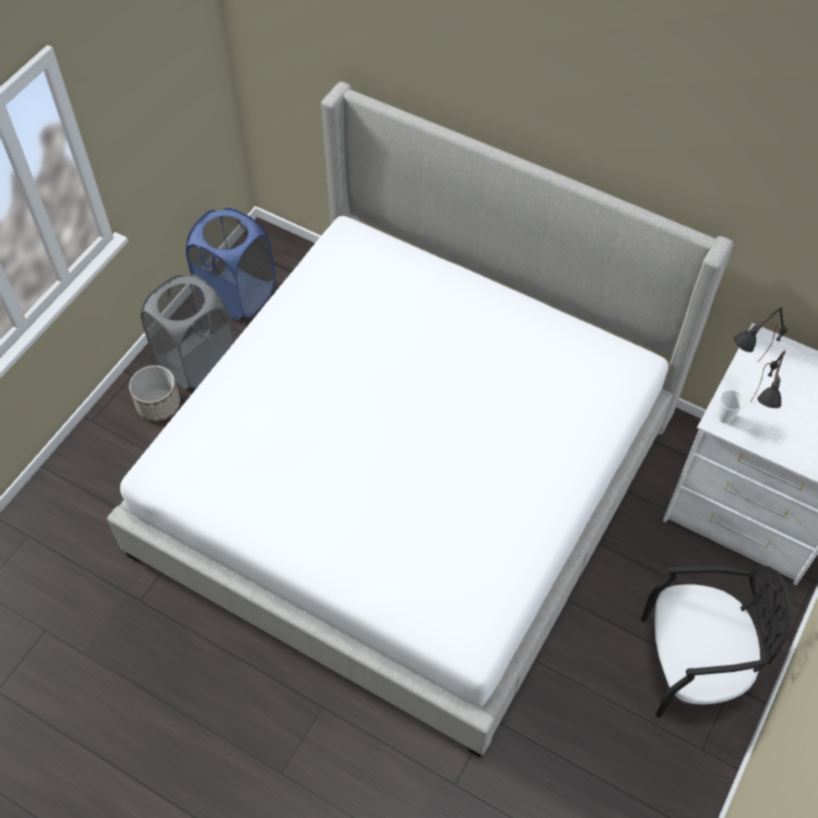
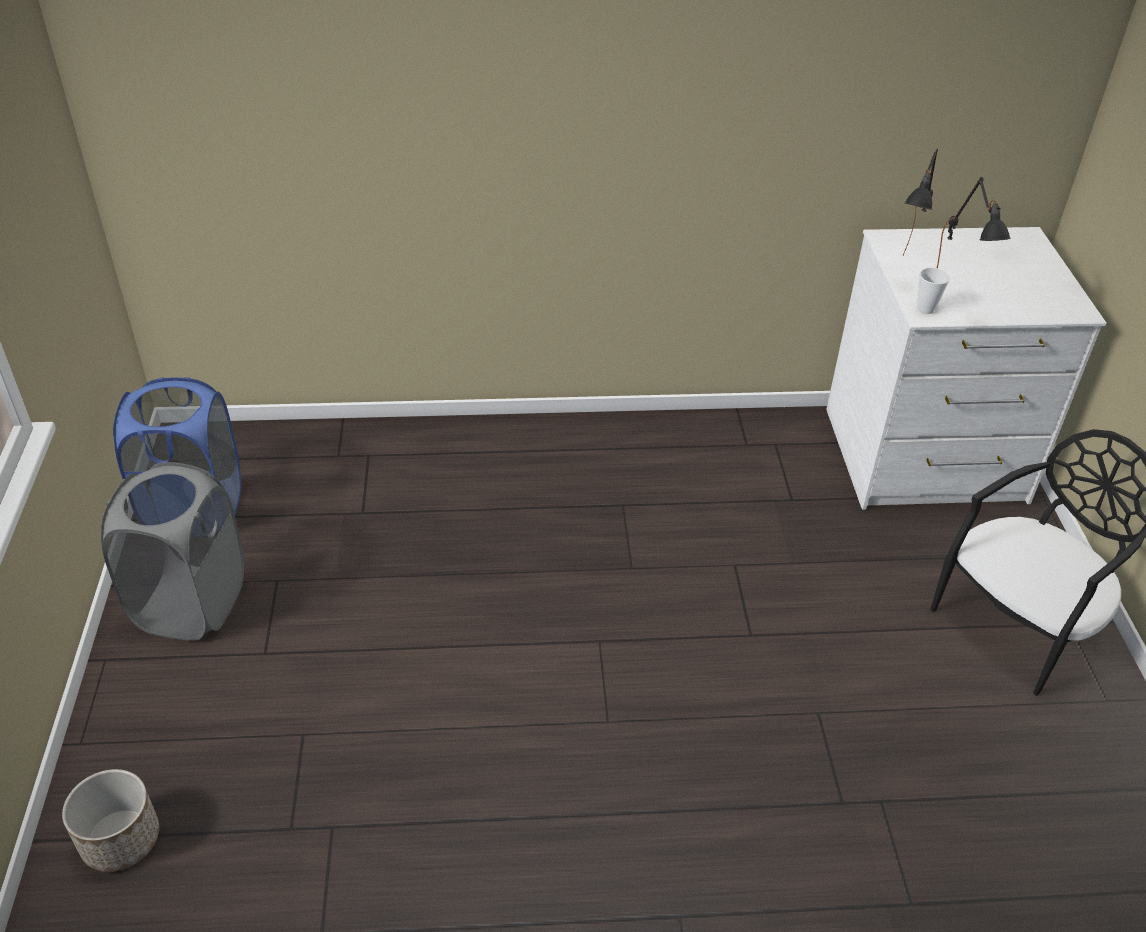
camera: 35 degrees left, 15 degrees down
bed [107,81,734,757] -> none
planter [129,365,180,421] -> planter moved to [62,769,159,872]

